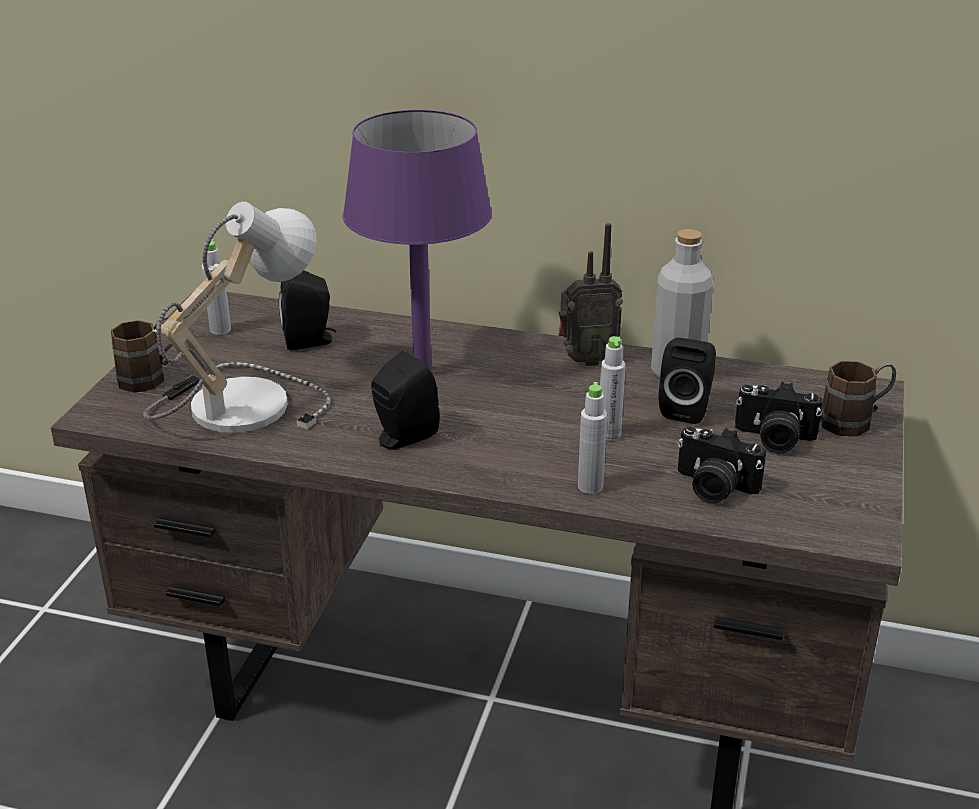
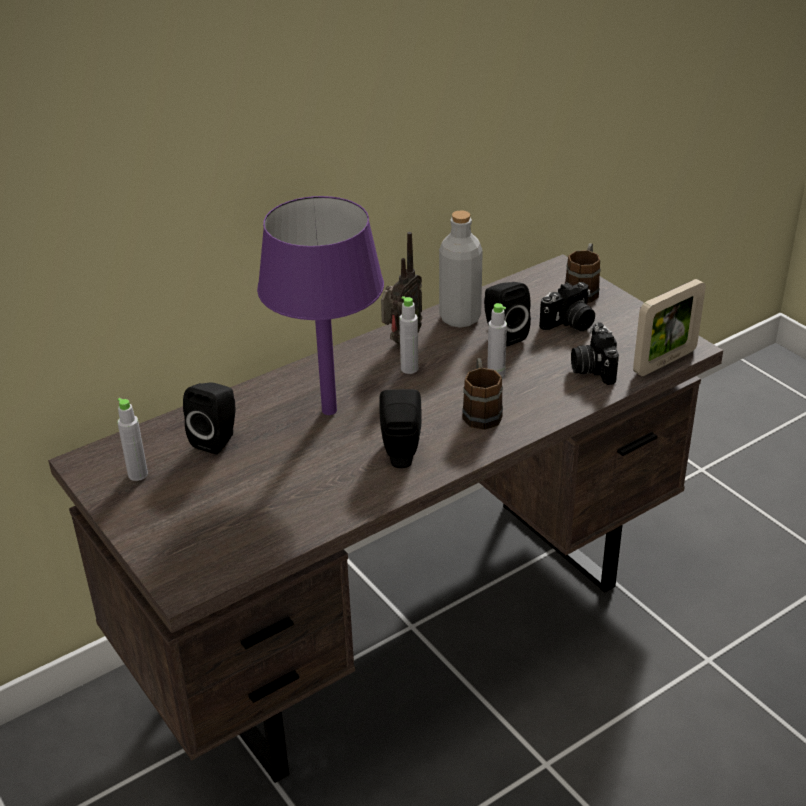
camera: 50 degrees left, 5 degrees up
brown mug [111,316,173,393] -> brown mug moved to [462,358,503,430]
table lamp [143,202,330,433] -> none
grey bottle [578,382,607,494] -> grey bottle moved to [399,296,418,374]
camera [677,426,766,503] -> camera turned 105 degrees clockwise [571,322,619,385]
none -> picture frame [633,279,706,376]

